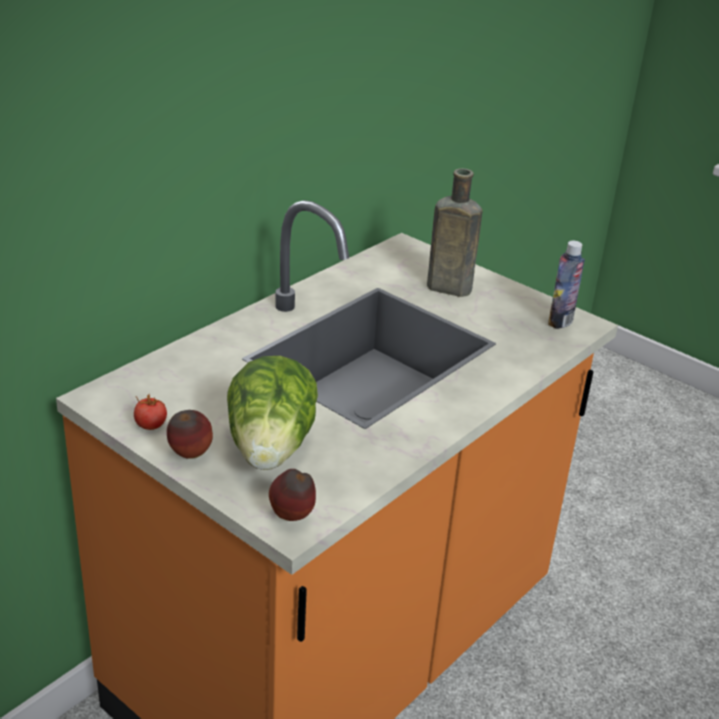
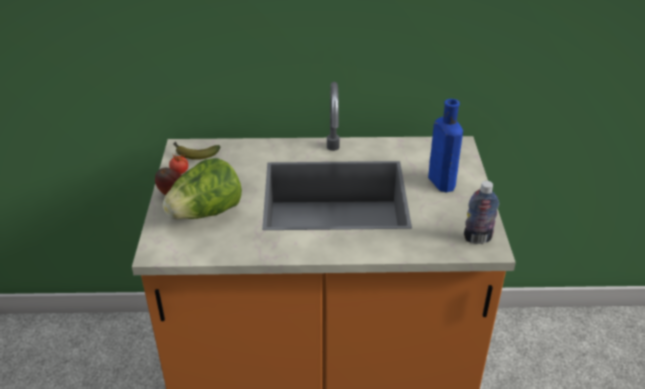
camera: 50 degrees right, 5 degrees up
apple [269,469,316,521] -> none
brown bottle [427,168,482,297] -> blue bottle [428,99,463,192]
none -> banana [173,142,221,160]

